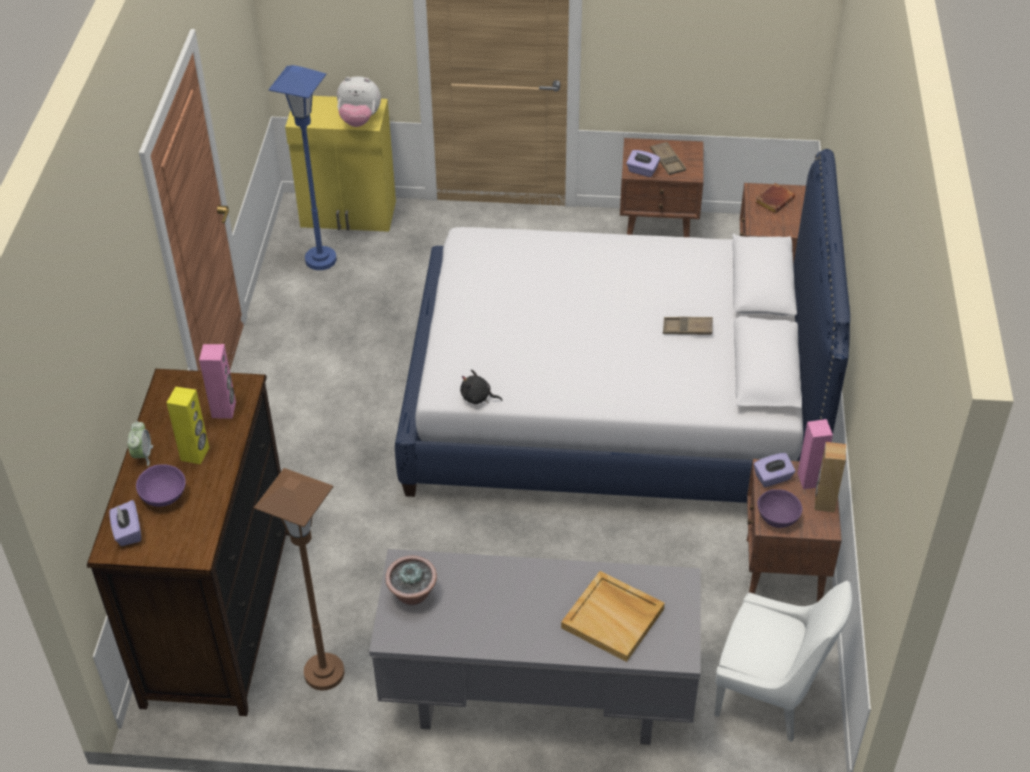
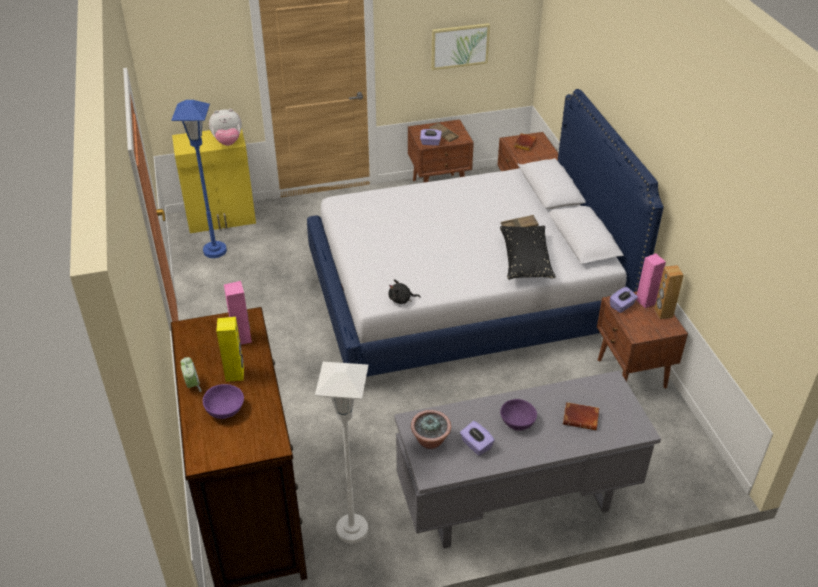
camera: 20 degrees left, 5 degrees down
purple tissue box [109,500,141,546] -> purple tissue box moved to [460,421,495,456]
brown floor lamp [254,468,344,690] -> white floor lamp [315,362,368,543]
beige tray [561,571,665,662] -> brown book [563,402,599,430]
white chair [715,581,852,742] -> none
purple bowl [757,489,802,528] -> purple bowl moved to [500,399,537,431]
none -> picture [431,23,490,70]
none -> black pillow [500,226,556,280]

